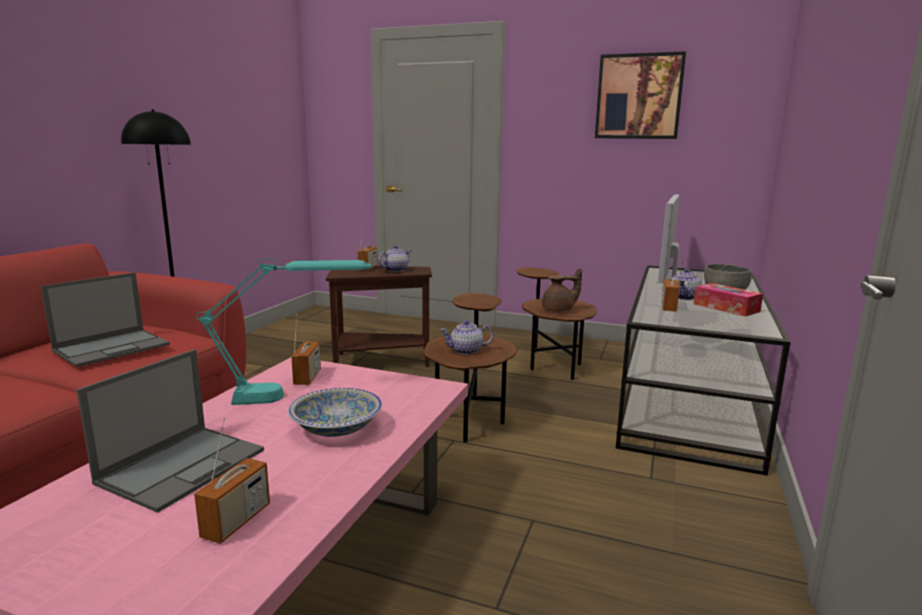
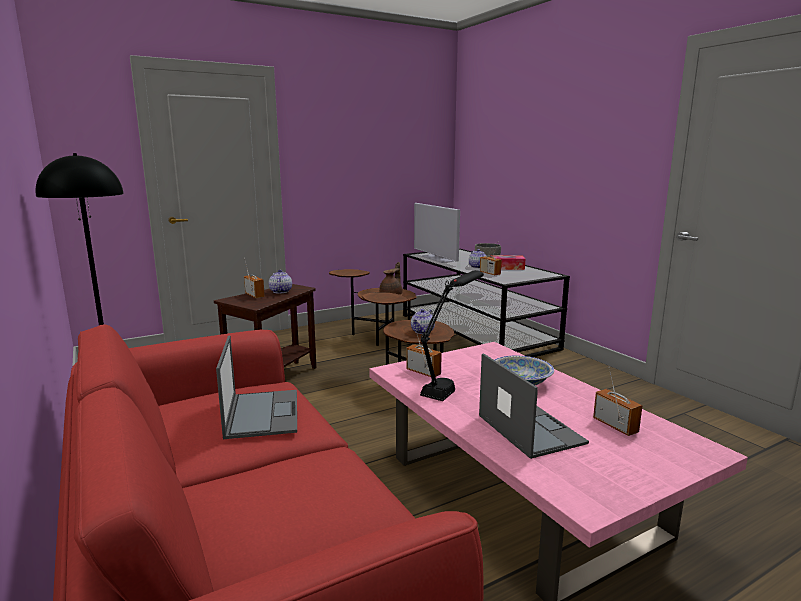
camera: 50 degrees left, 0 degrees up
turquoise table lamp [196,258,372,405] -> black table lamp [420,270,484,401]
picture [595,51,686,139] -> none

